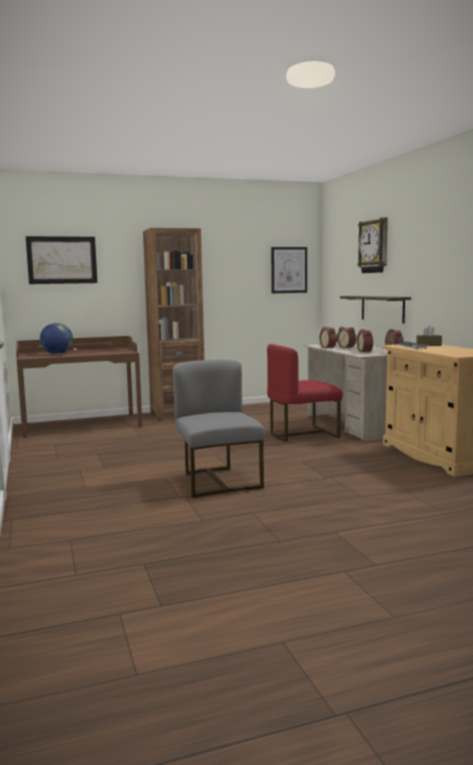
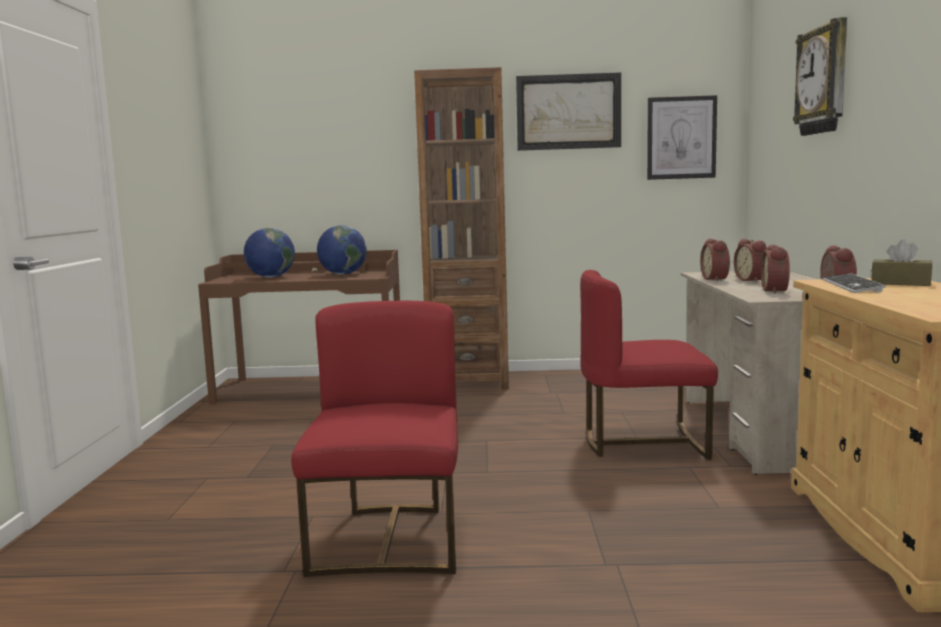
camera: 20 degrees right, 0 degrees up
picture [26,236,97,284] -> picture moved to [516,72,621,151]
grey chair [172,360,265,498] -> red chair [291,301,458,577]
shelf [340,296,411,324] -> none
none -> globe [317,225,367,275]

